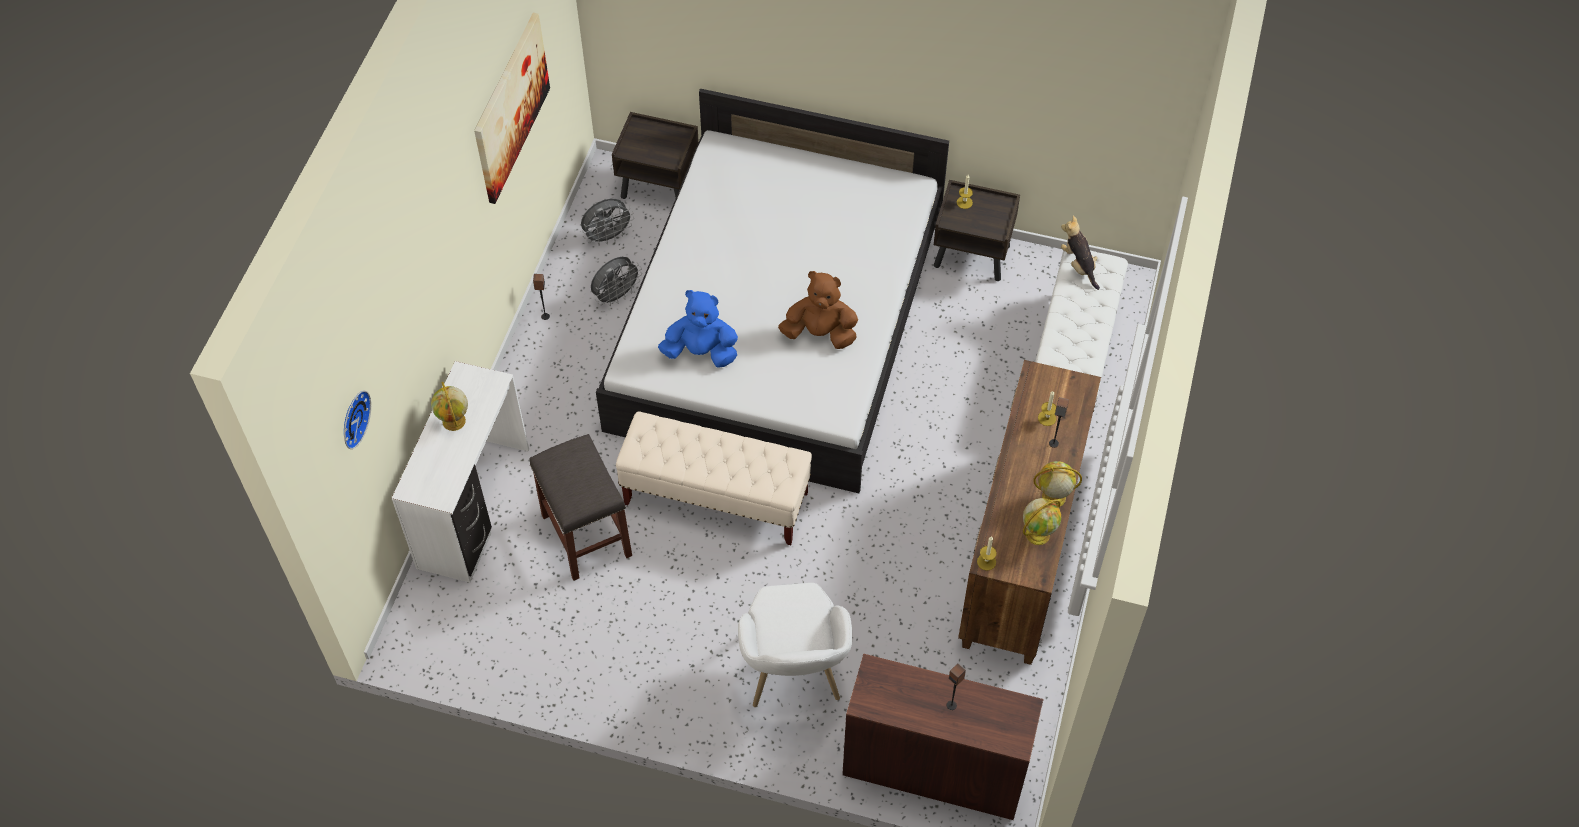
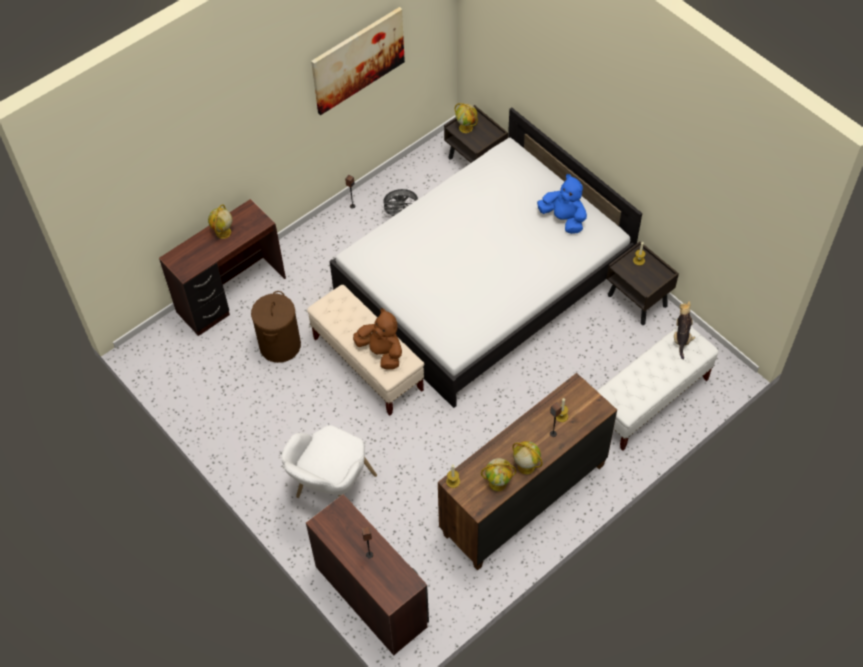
camera: 35 degrees right, 0 degrees up
wall clock [344,390,371,449] -> none
white desk [392,361,529,583] -> brown desk [159,199,286,336]
grey stool [530,434,632,581] -> brown laundry basket [251,291,301,363]
grey fan [581,199,634,246] -> none
blue plush toy [658,290,738,368] -> blue plush toy moved to [537,174,587,234]
brown plush toy [778,271,858,349] -> brown plush toy moved to [353,308,402,370]
none -> globe [455,103,478,133]

